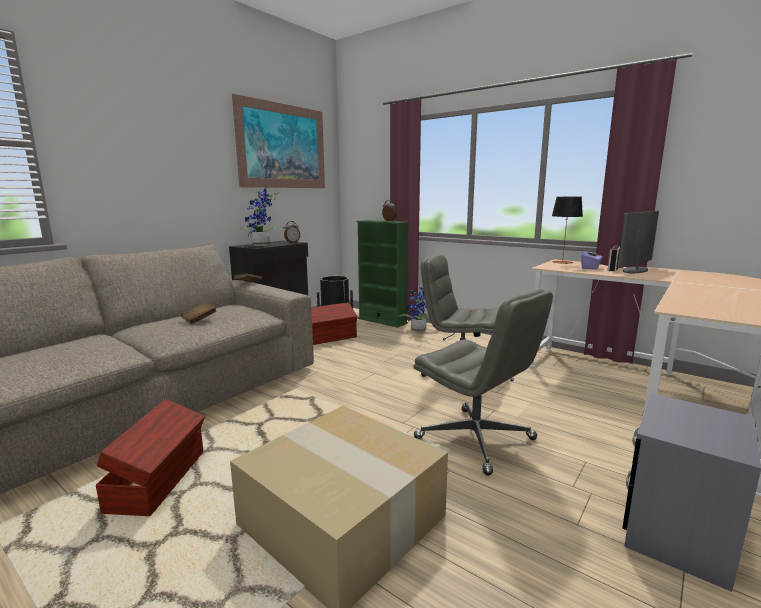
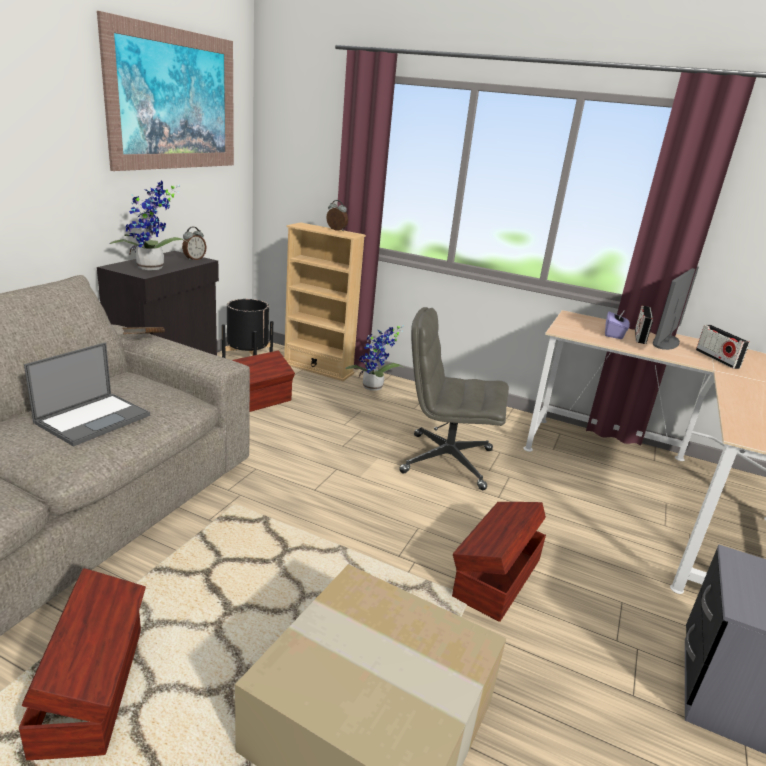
camera: 15 degrees left, 10 degrees up
brown book [181,302,217,324] -> laptop [24,342,150,447]
green bookcase [356,220,409,327] -> beige bookcase [284,222,366,381]
grey office chair [413,289,553,476] -> brown storage box [452,502,546,622]
table lamp [552,197,583,264] -> none
none -> radio [696,325,750,369]

